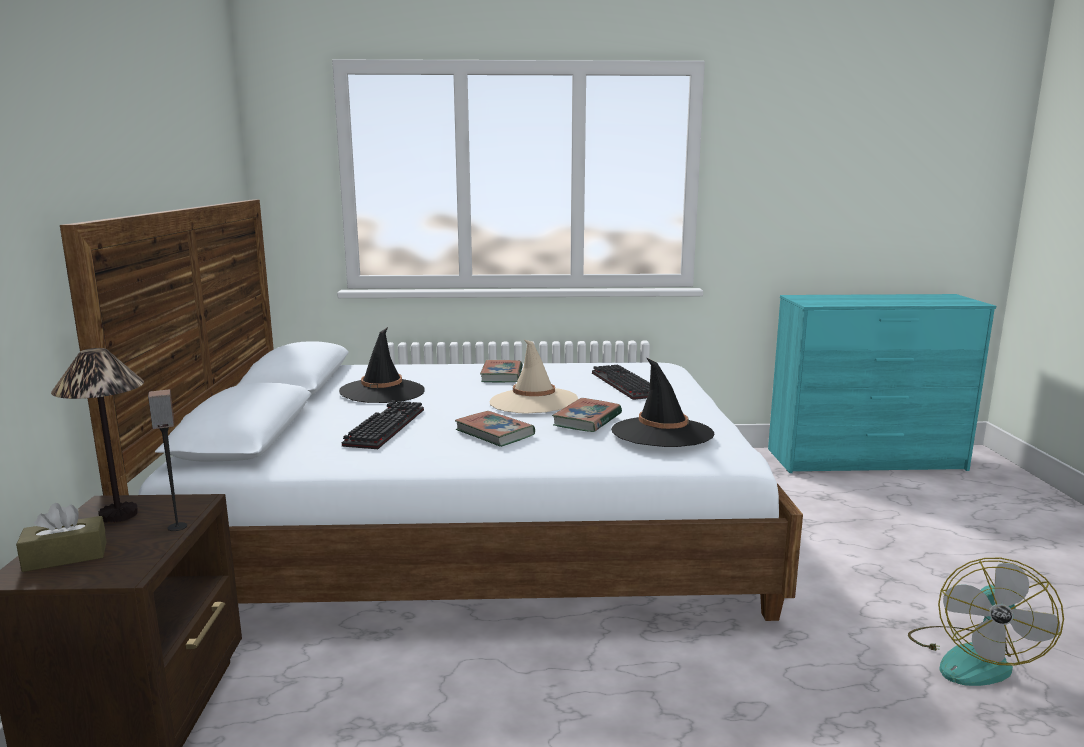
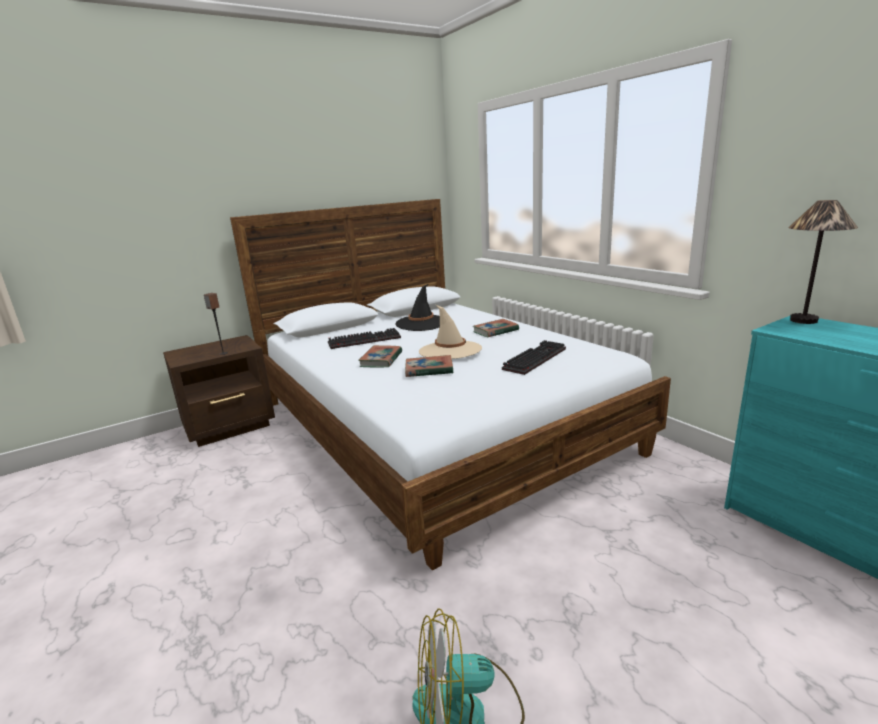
camera: 60 degrees right, 5 degrees up
brown tissue box [16,503,107,572] -> none
table lamp [51,348,144,523] -> table lamp moved to [788,200,858,324]
black hat [611,358,714,447] -> none

